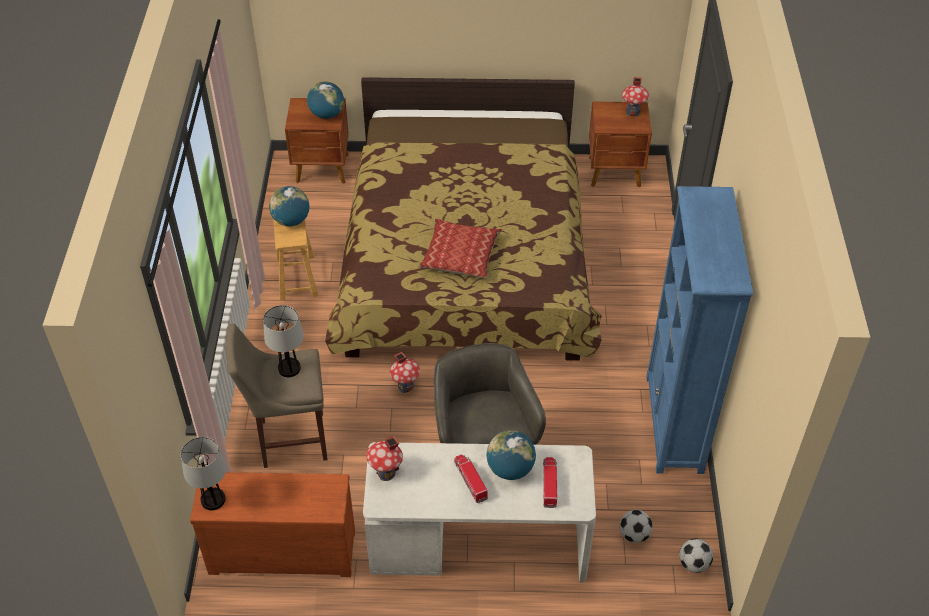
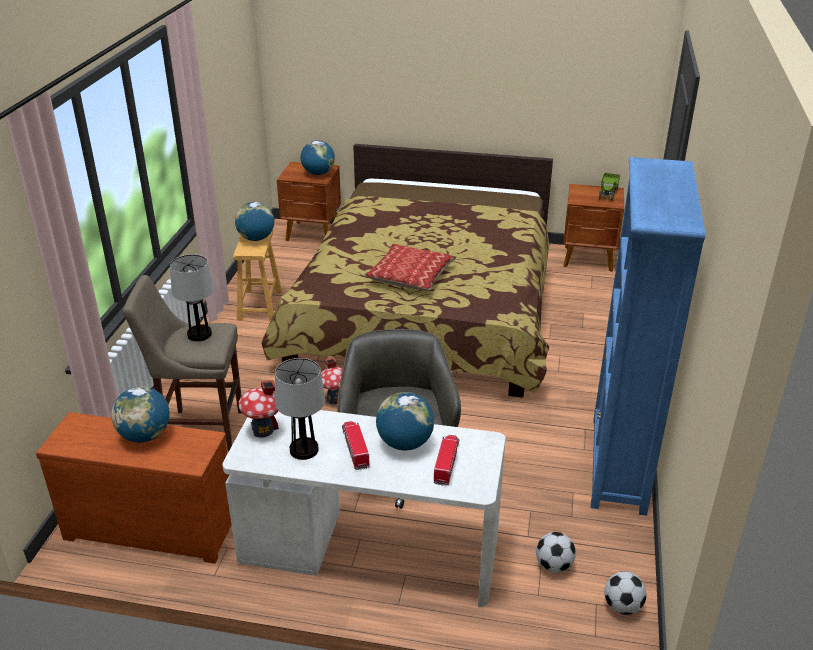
camera: 10 degrees right, 15 degrees down
table lamp [181,437,226,510] -> table lamp moved to [275,358,325,460]
toy house [622,77,649,117] -> toy truck [599,173,620,201]
none -> globe [111,386,170,443]

